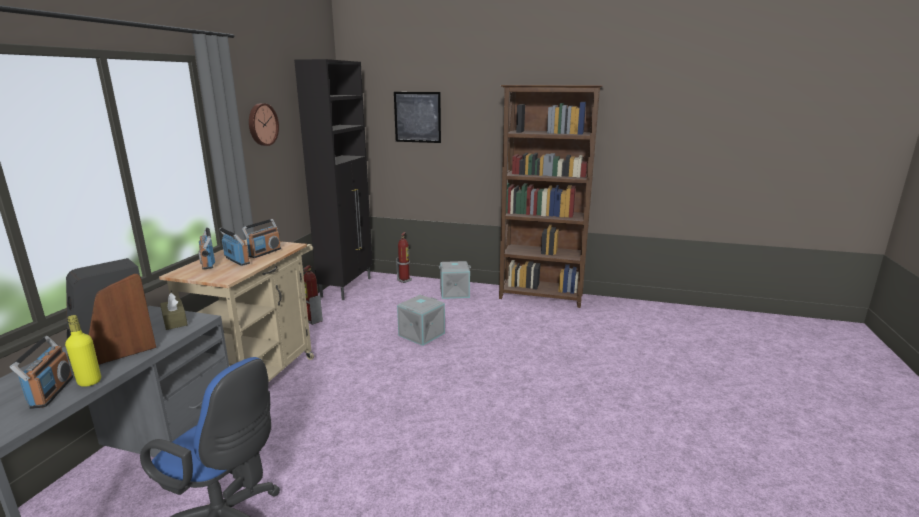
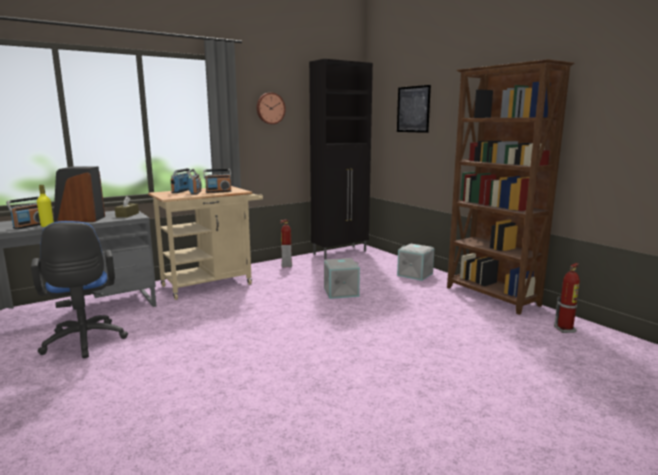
camera: 40 degrees right, 5 degrees down
fire extinguisher [396,232,412,283] -> fire extinguisher moved to [554,263,580,333]

